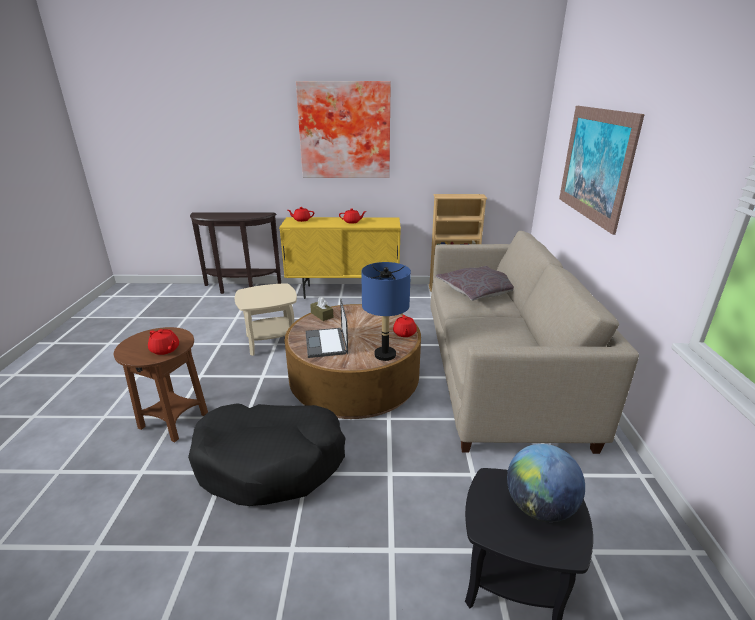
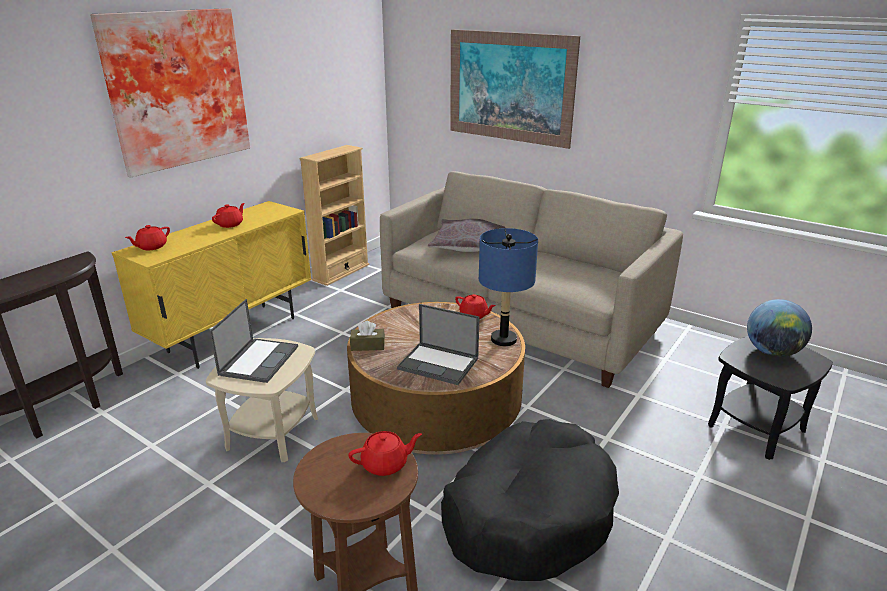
camera: 55 degrees left, 0 degrees up
none -> laptop [209,299,298,383]

